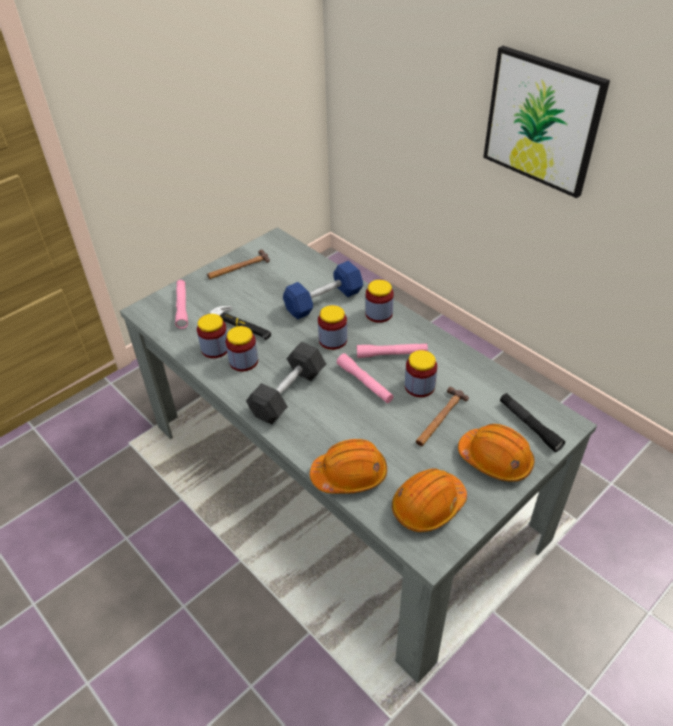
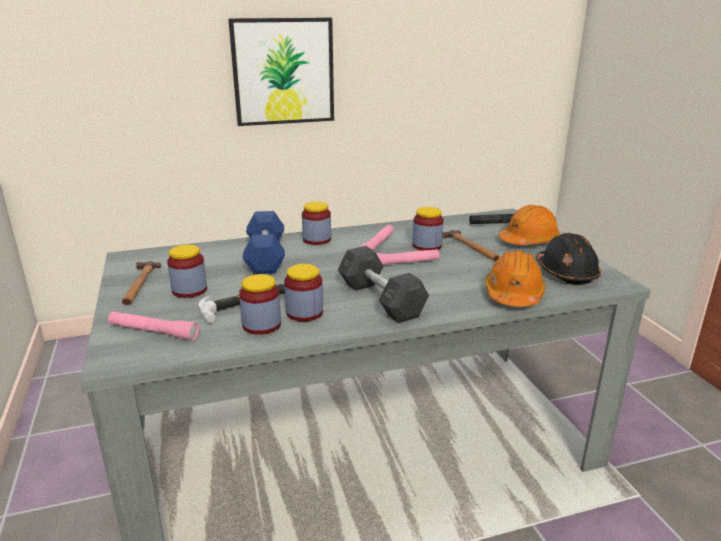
camera: 65 degrees left, 20 degrees down
jar [318,305,347,350] -> jar moved to [167,245,207,298]
orange hard hat [392,468,467,532] -> black hard hat [536,233,601,285]

